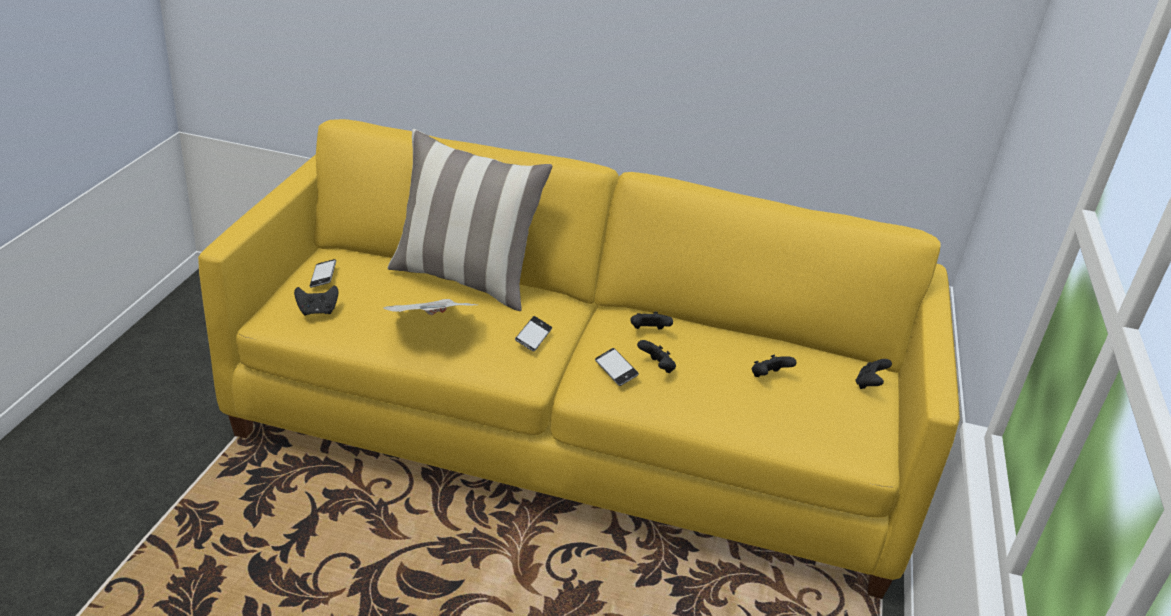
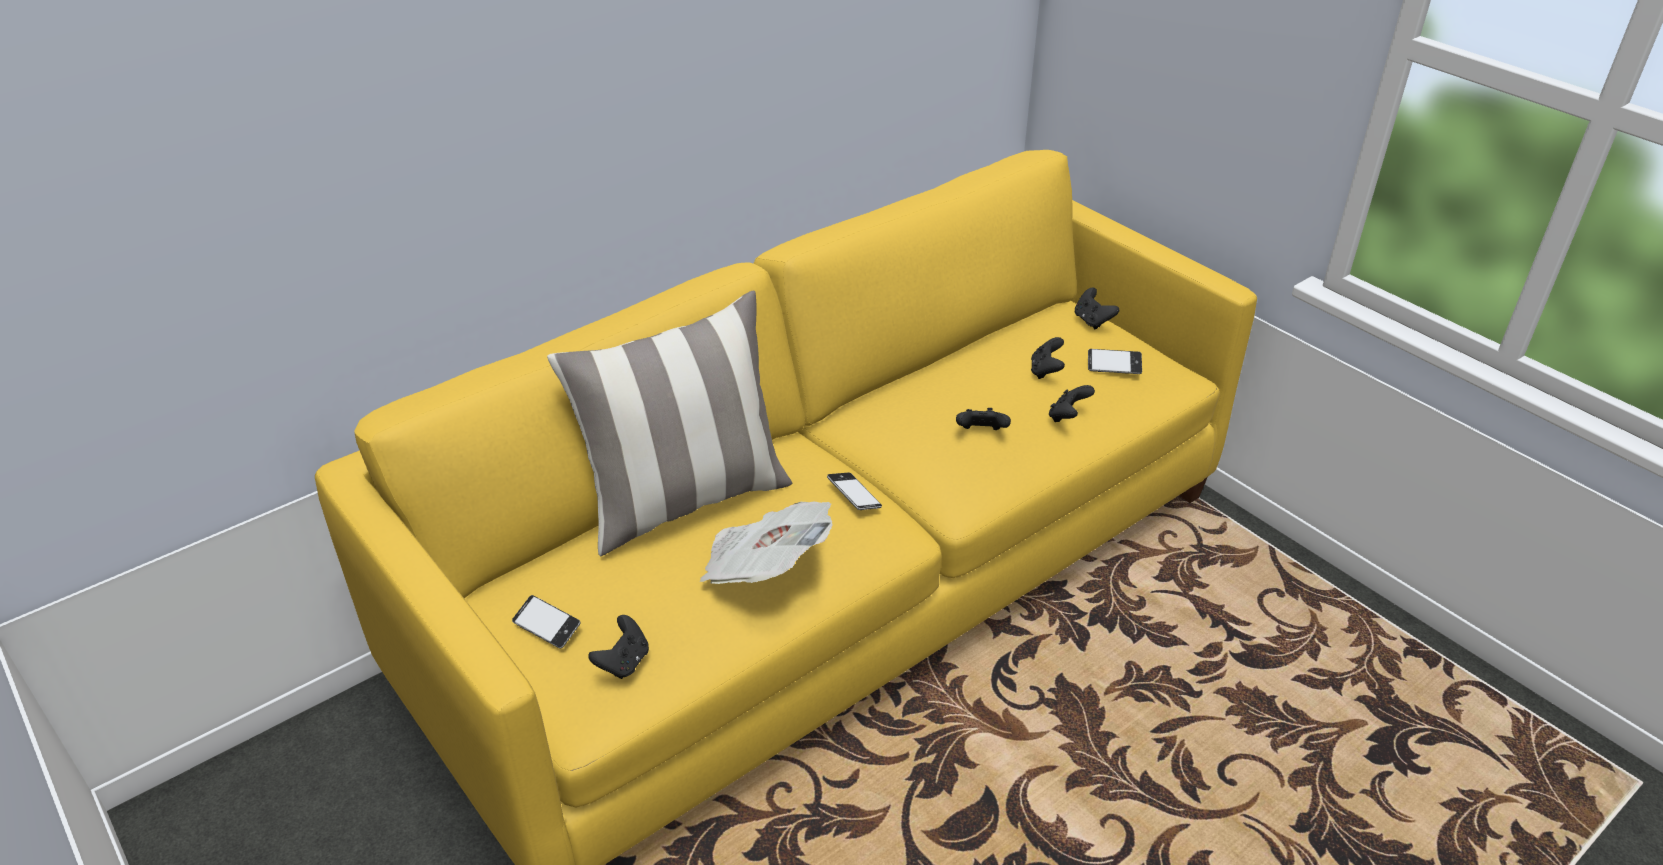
camera: 50 degrees left, 5 degrees up
phone [595,348,639,386] -> phone moved to [1088,349,1142,374]
black game controller [631,311,673,330] -> black game controller moved to [1049,385,1095,422]

